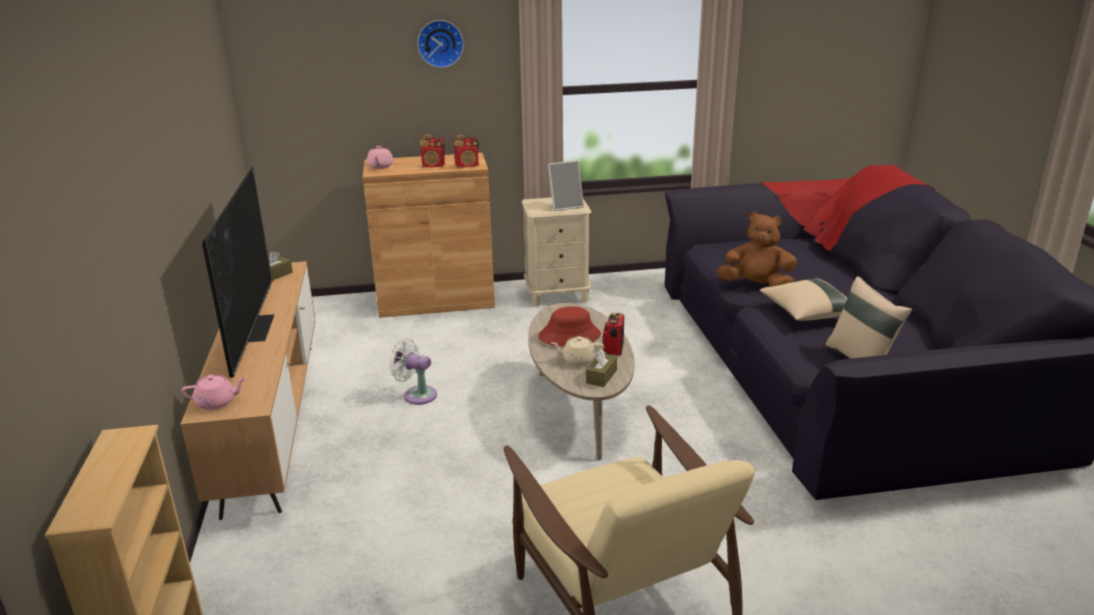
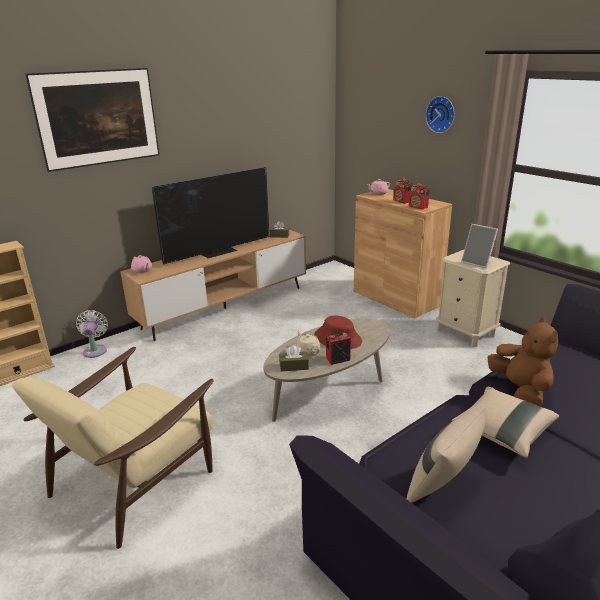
camera: 60 degrees right, 0 degrees up
white fan [390,338,437,405] -> white fan moved to [76,310,108,358]
none -> picture [25,68,159,172]

